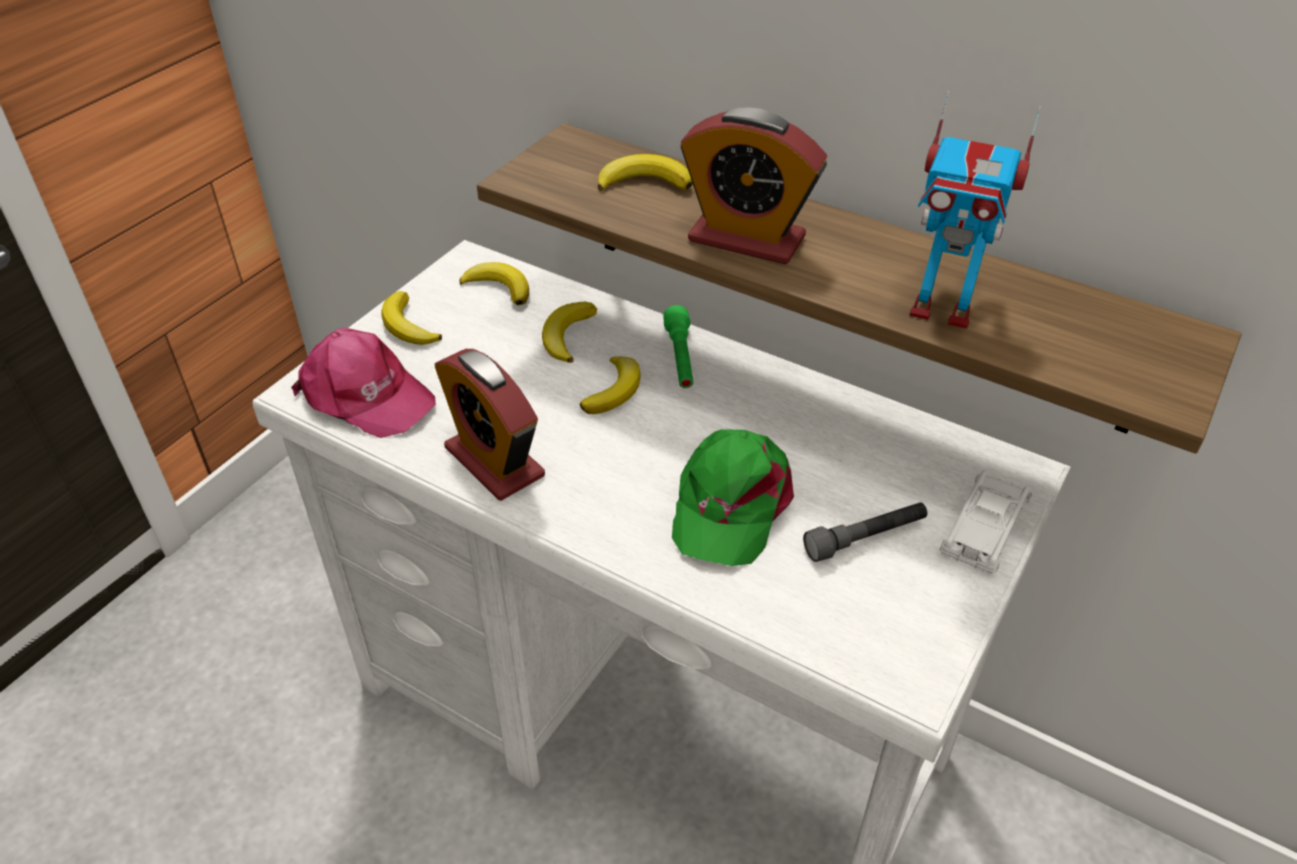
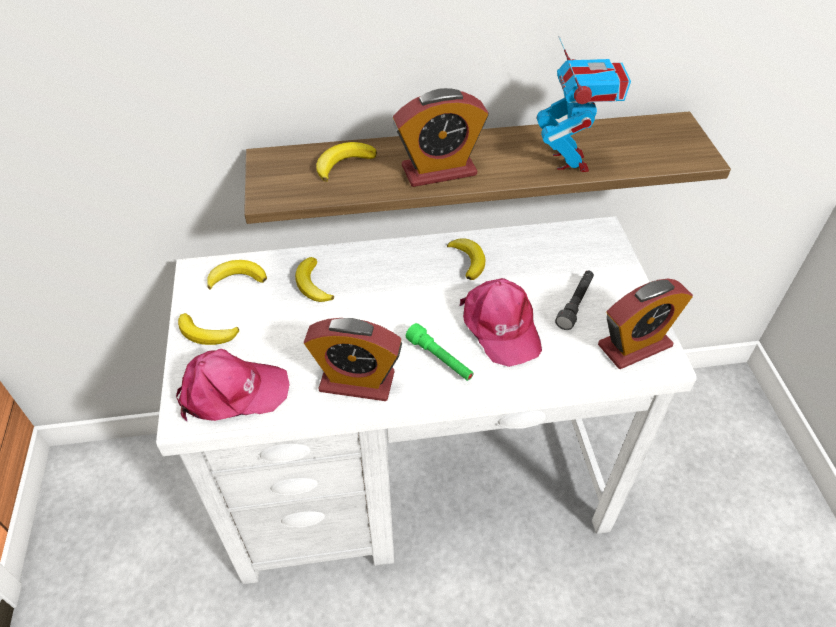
camera: 40 degrees left, 5 degrees up
banana [580,356,641,414] -> banana moved to [447,238,485,280]
green flashlight [663,305,693,388] -> green flashlight moved to [406,323,474,381]
green cap [672,429,794,566] -> pink cap [460,278,542,367]
toy robot [909,91,1041,329] -> toy robot turned 75 degrees counterclockwise [537,36,631,172]
white toy car [940,470,1031,573] -> none
none -> alarm clock [598,279,693,369]

